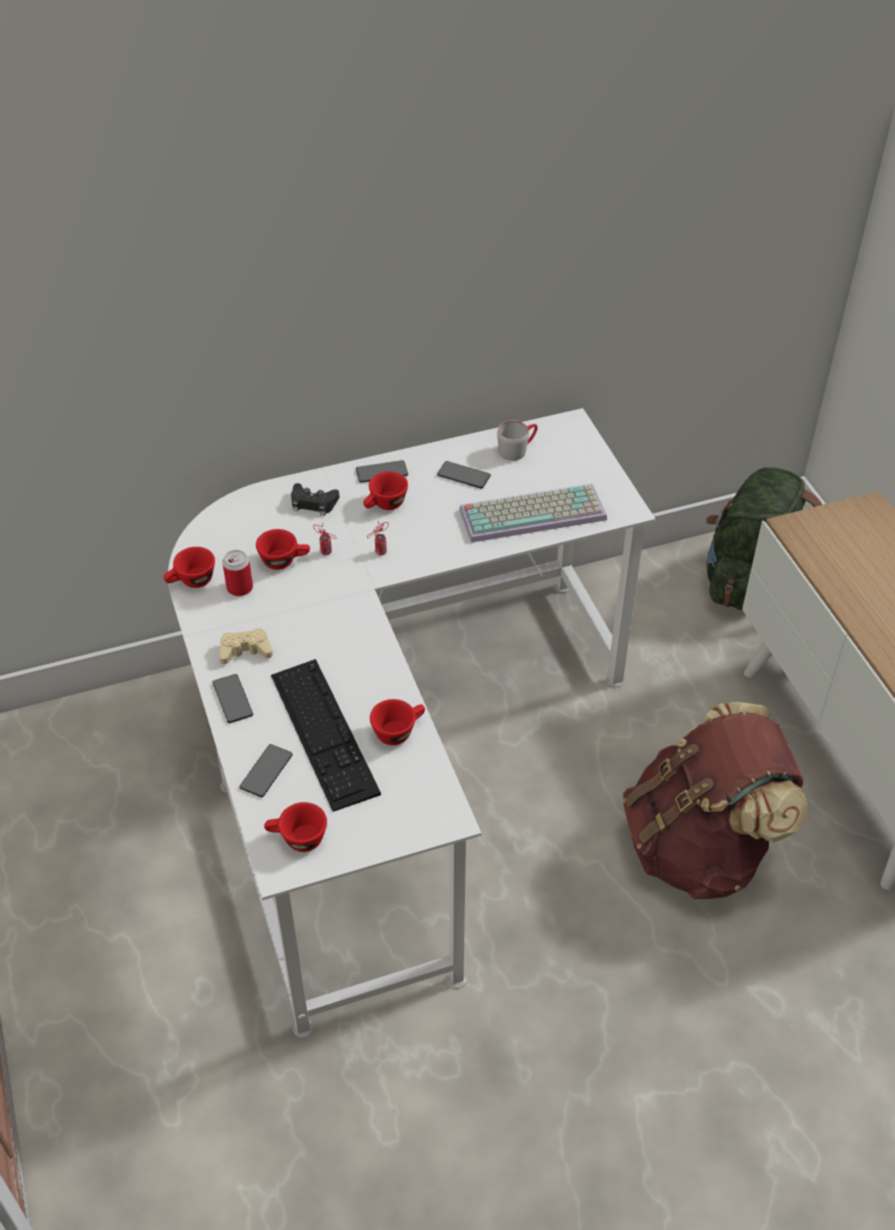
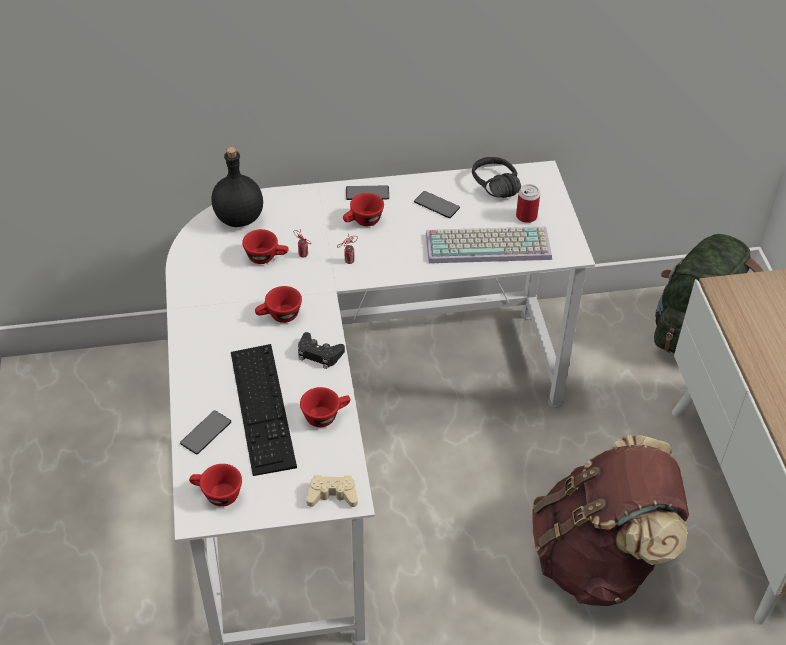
camera: 10 degrees right, 0 degrees up
red cup [163,547,215,588] -> red cup moved to [255,286,302,323]
phone [213,674,253,723] -> none
beige game controller [219,628,273,664] -> beige game controller moved to [306,475,358,507]
can [222,550,253,596] -> can moved to [516,184,540,223]
black game controller [291,483,339,516] -> black game controller moved to [298,332,345,369]
grey mug [497,420,538,461] -> black headphones [472,157,521,198]
none -> black bottle [211,147,263,227]

